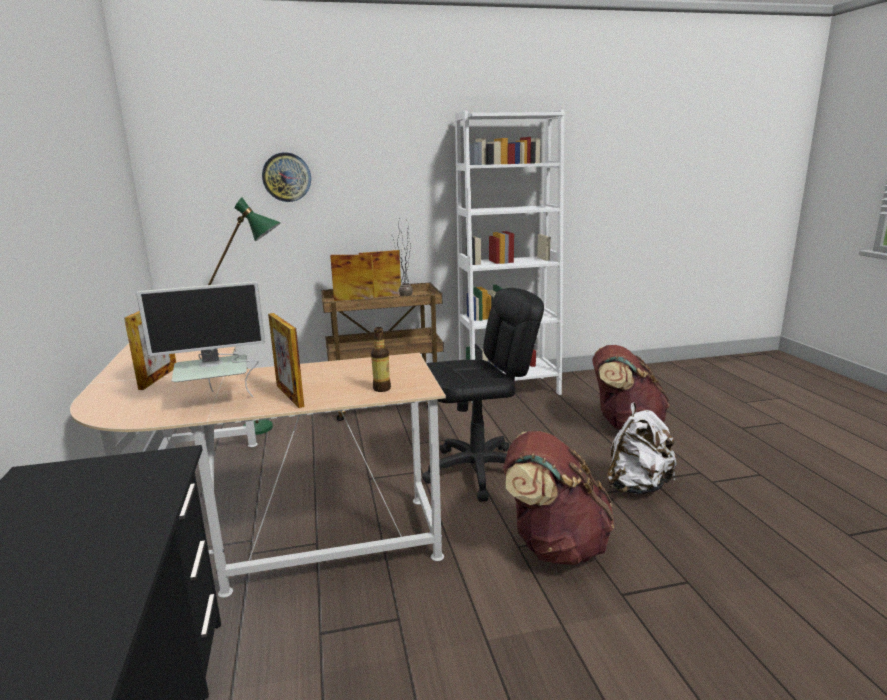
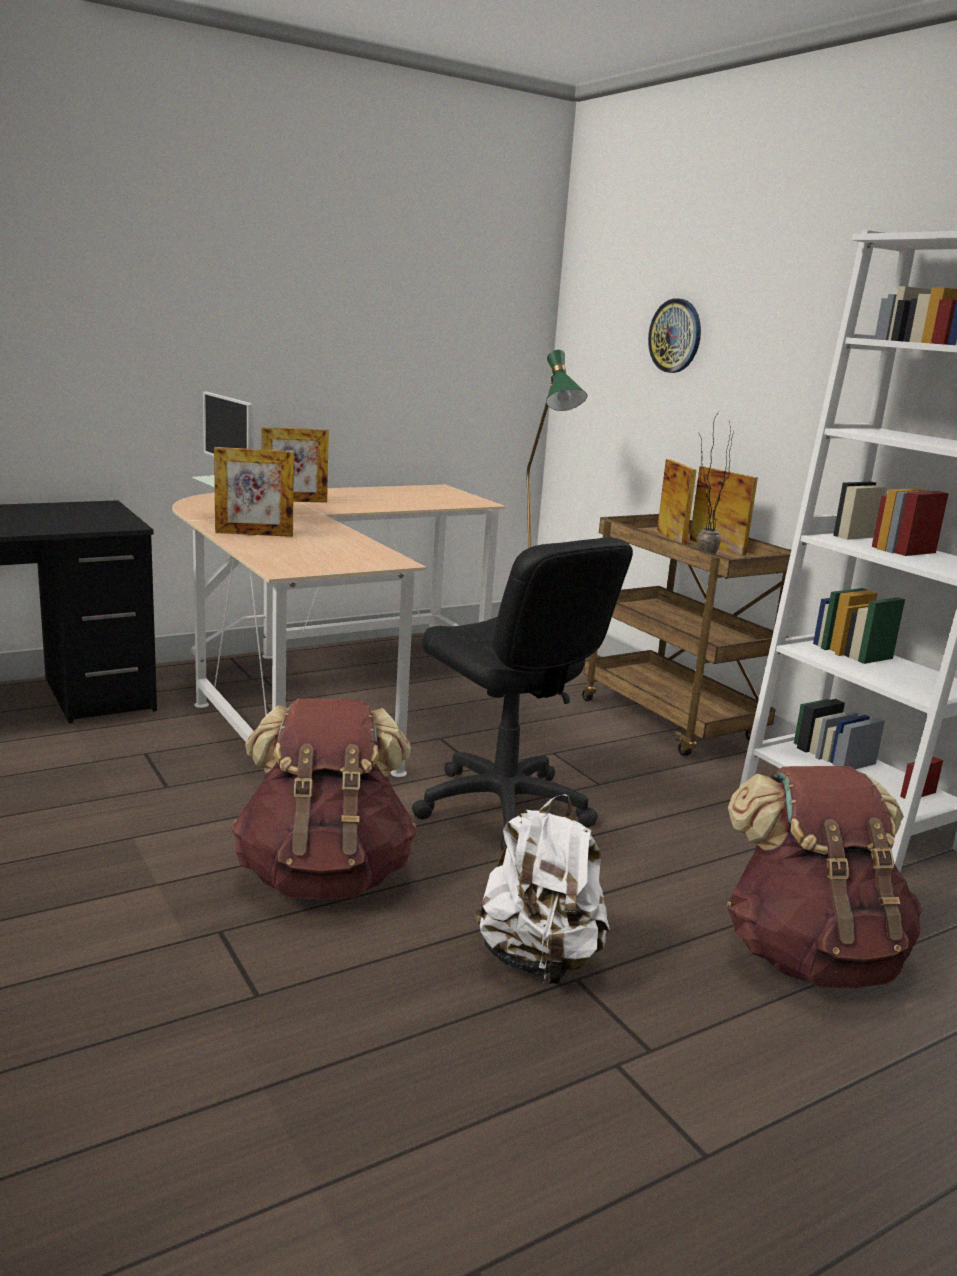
camera: 70 degrees right, 0 degrees up
picture frame [268,313,304,408] -> picture frame turned 135 degrees counterclockwise [214,447,294,537]
bottle [371,327,391,392] -> none

